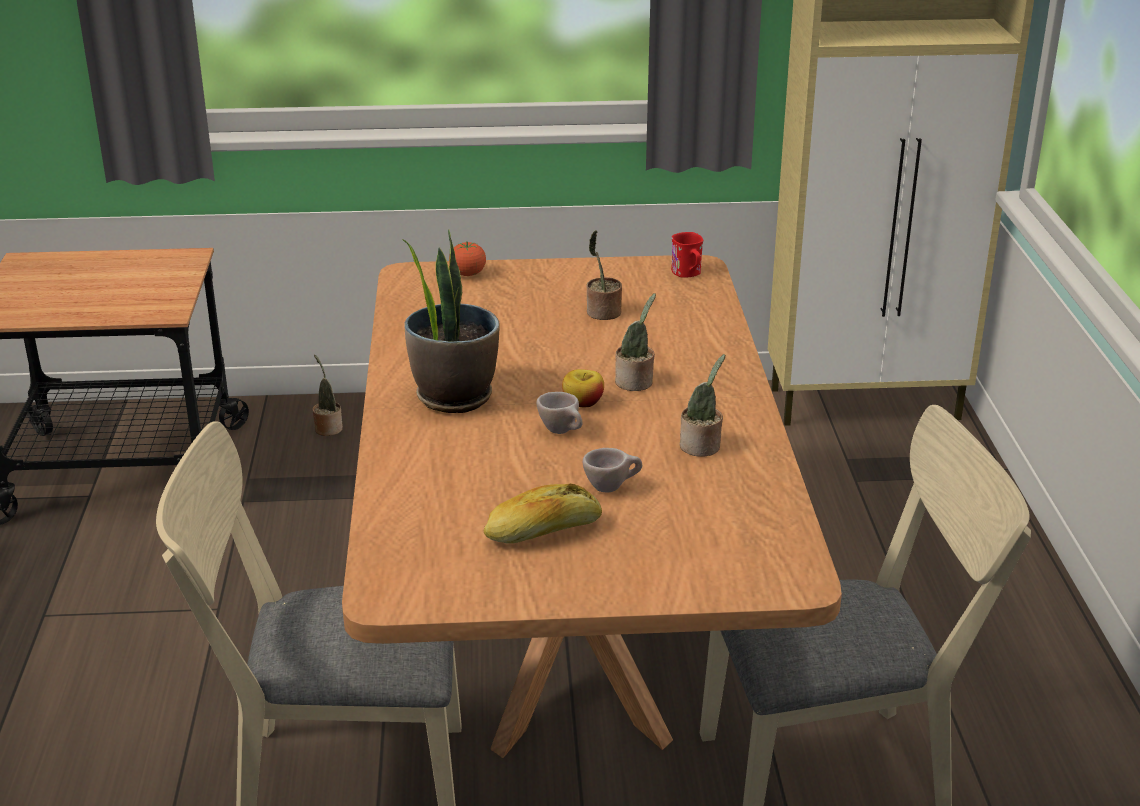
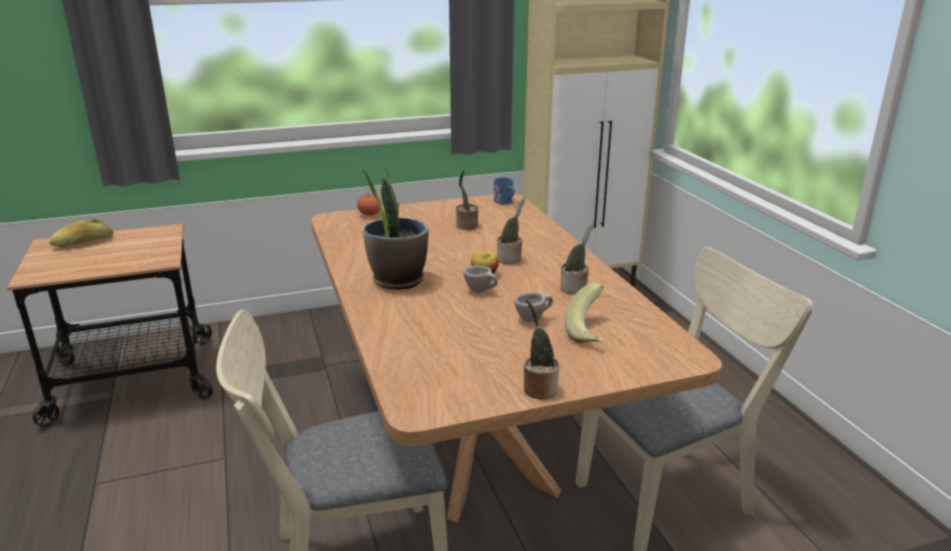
camera: 15 degrees left, 5 degrees down
potted plant [312,354,343,436] -> potted plant moved to [524,298,559,399]
bread [484,484,602,544] -> bread moved to [49,219,113,248]
red mug [671,232,703,278] -> blue mug [493,177,515,204]
none -> banana [565,282,605,343]

